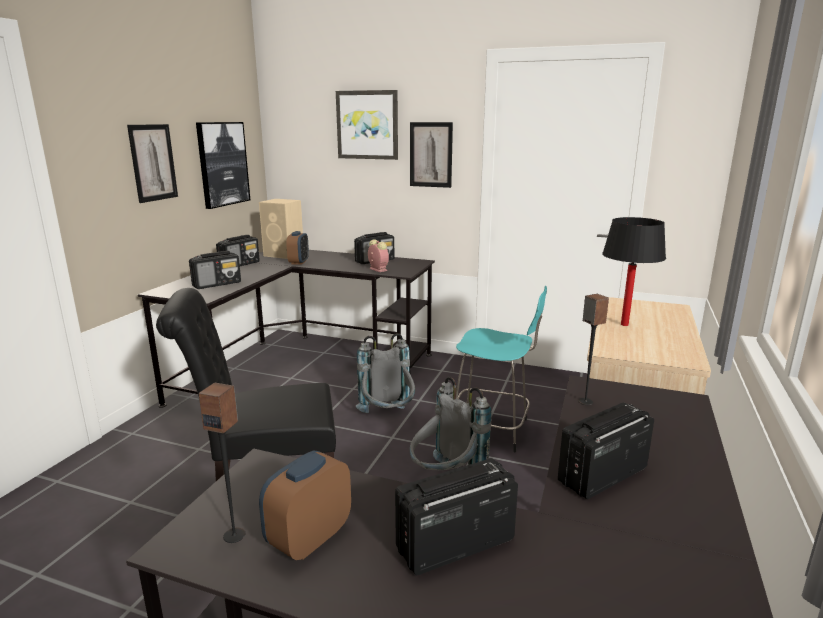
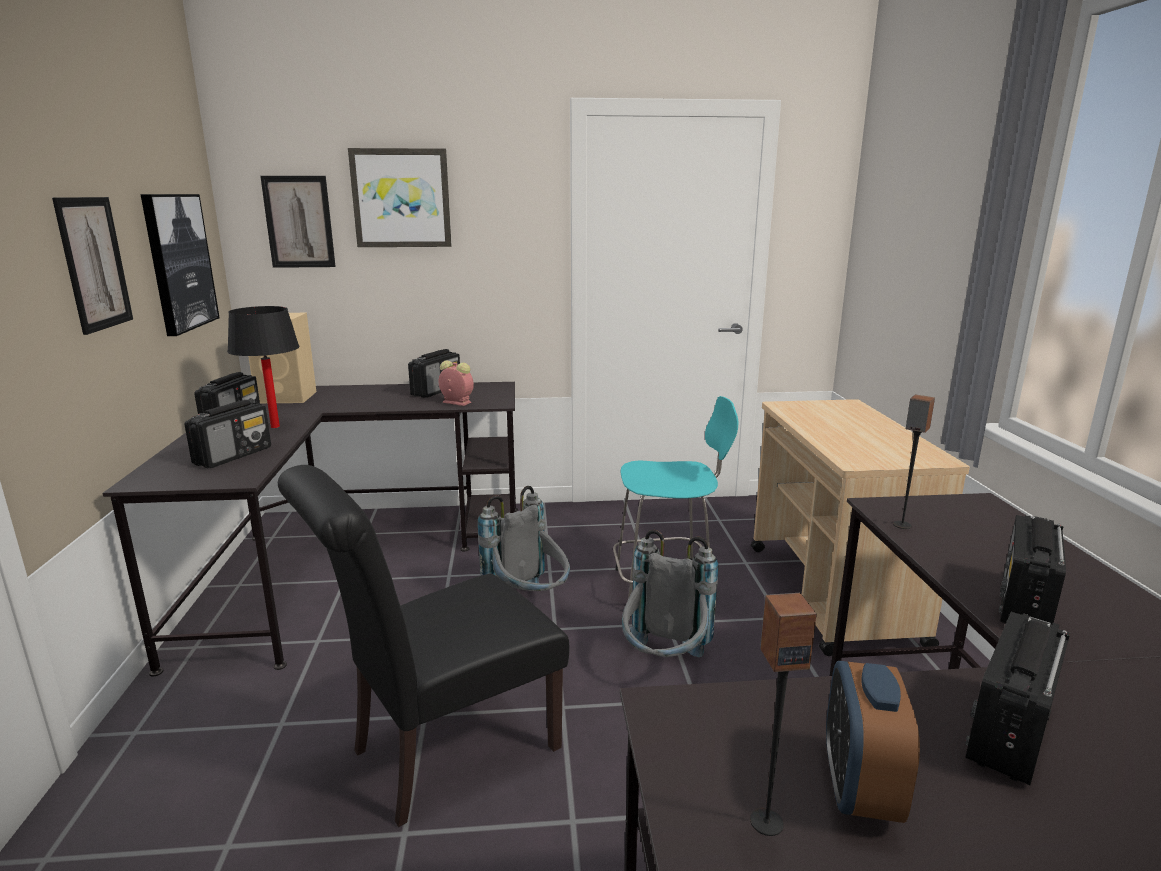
camera: 25 degrees left, 0 degrees up
alarm clock [286,231,309,265] -> none
picture [410,122,453,188] -> picture moved to [260,176,336,268]
black table lamp [602,217,666,326] -> black table lamp moved to [227,306,300,428]

